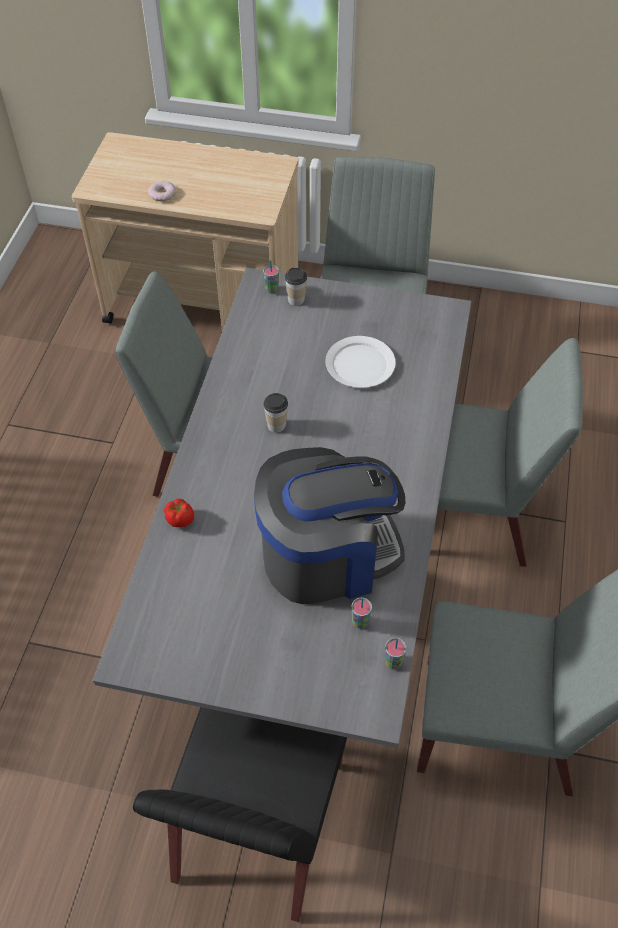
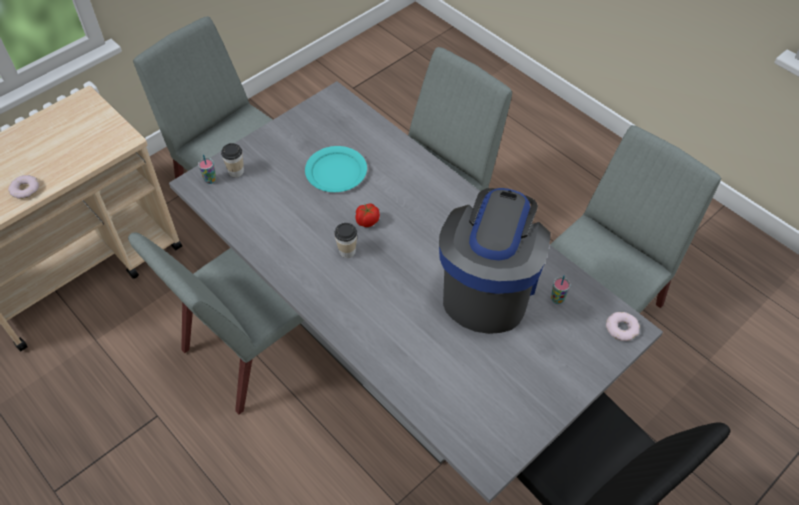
camera: 55 degrees left, 0 degrees up
tomato [164,499,194,528] -> tomato moved to [355,203,380,227]
white plate [325,336,396,388] -> turquoise plate [305,146,367,192]
cup [385,638,407,669] -> none
none -> donut [606,312,640,341]

